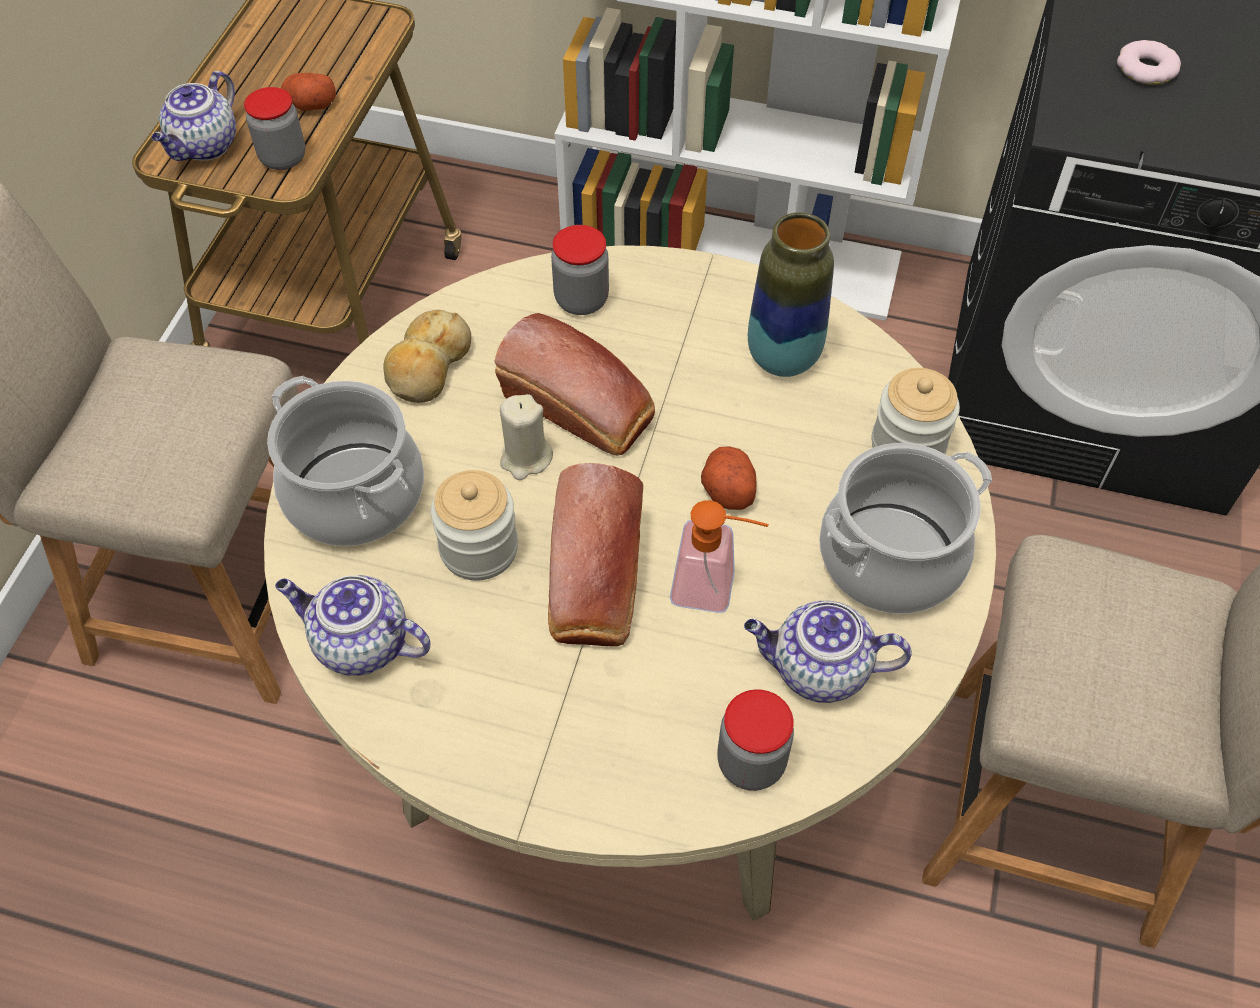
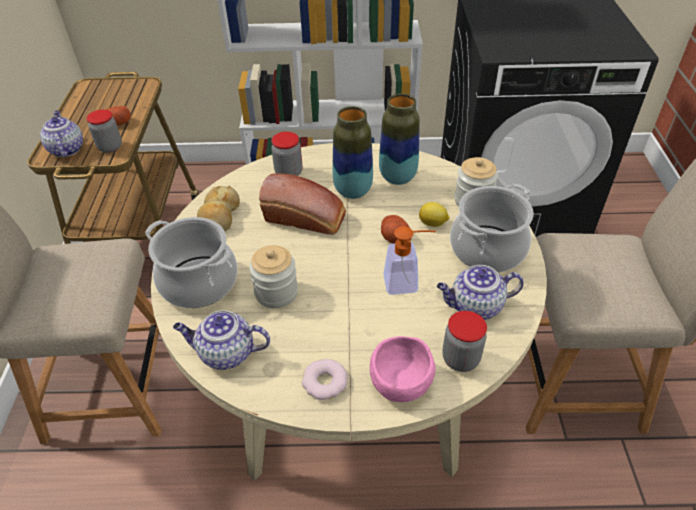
camera: 15 degrees left, 10 degrees down
teapot [152,71,236,161] -> teapot turned 150 degrees clockwise [40,110,83,157]
beige candle [500,394,553,480] -> none
bread [548,463,643,646] -> none
donut [1117,40,1181,85] -> donut moved to [302,359,348,400]
none -> vase [333,106,373,199]
none -> pink bowl [370,336,436,402]
none -> lemon [419,202,449,227]

